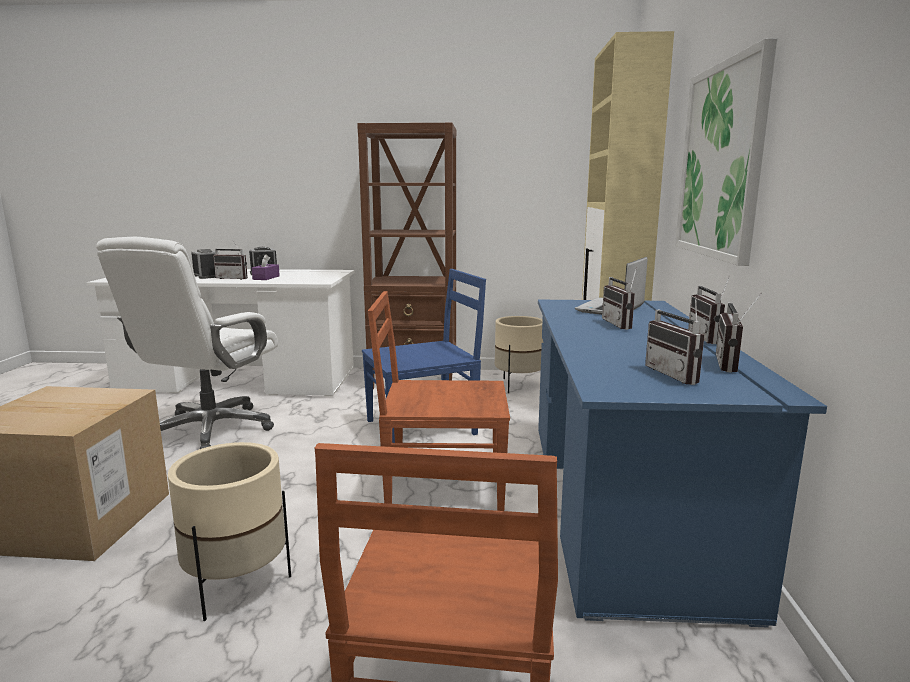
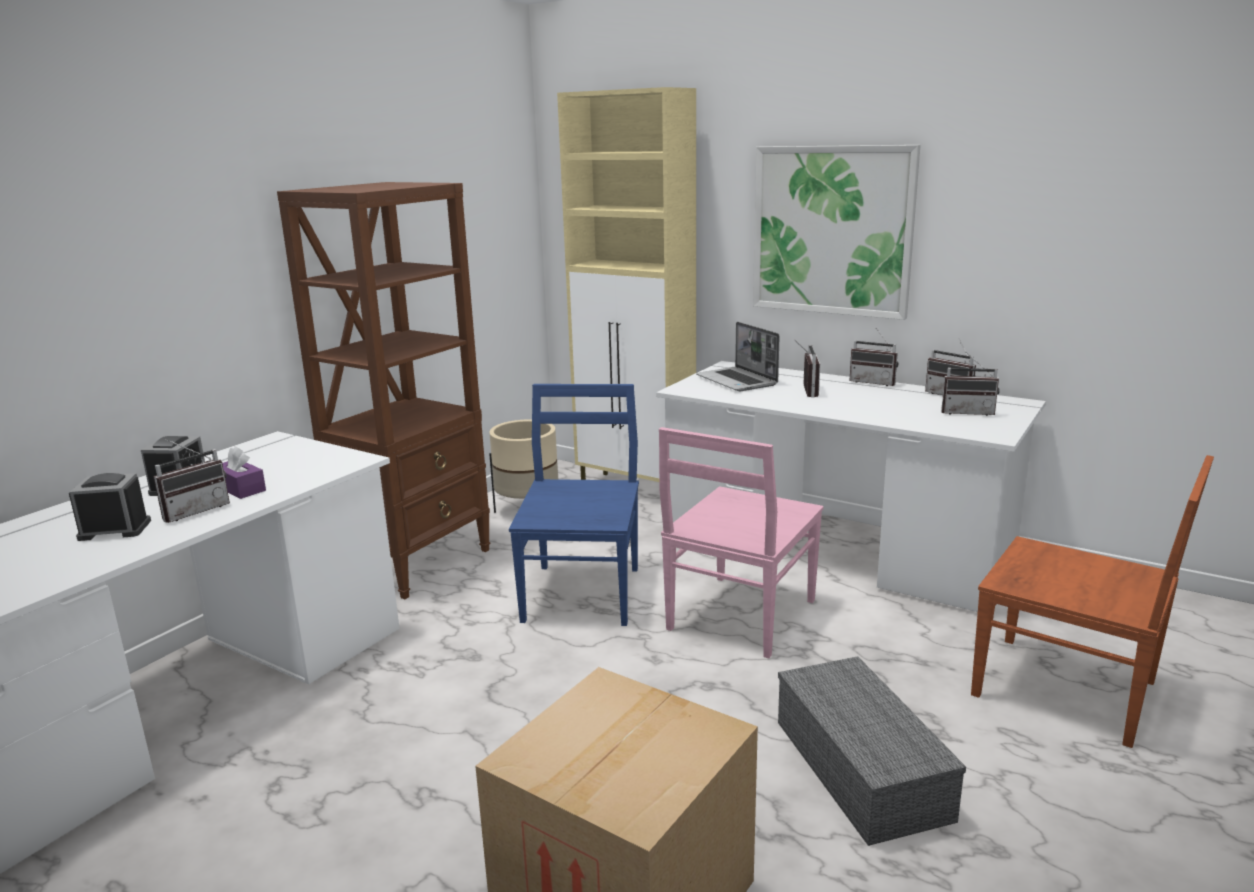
camera: 60 degrees left, 5 degrees up
white office chair [96,237,278,449] -> none
beige planter [168,442,291,621] -> grey storage box [778,656,966,846]
brown chair [368,291,510,511] -> pink chair [659,427,824,659]
blue desk [538,300,827,628] -> white desk [656,361,1046,612]
radio [602,267,637,330] -> radio turned 105 degrees counterclockwise [796,341,820,397]

